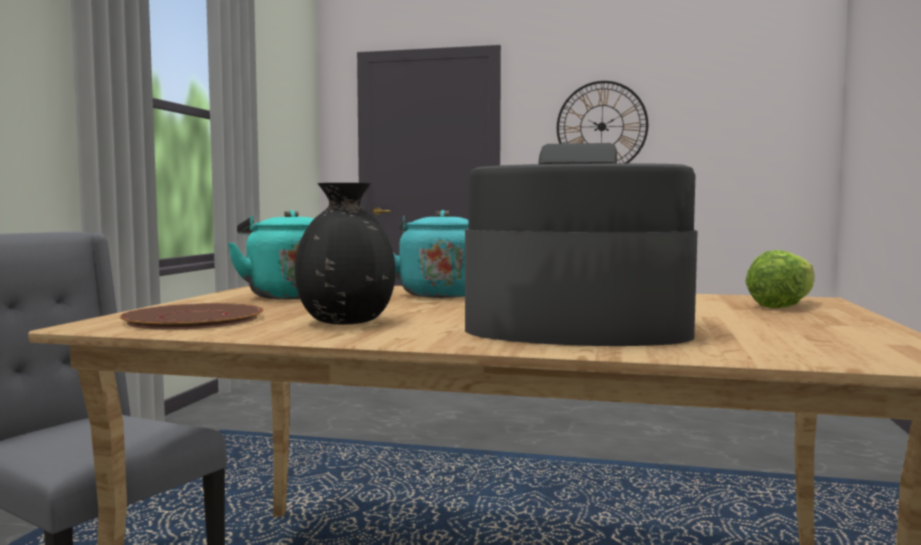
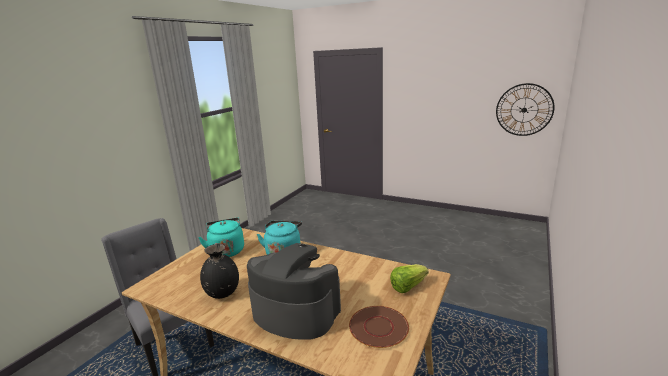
camera: 15 degrees right, 15 degrees up
brown plate [120,303,263,329] -> brown plate moved to [349,306,409,348]
wall clock [557,81,648,163] -> wall clock moved to [496,83,555,136]

